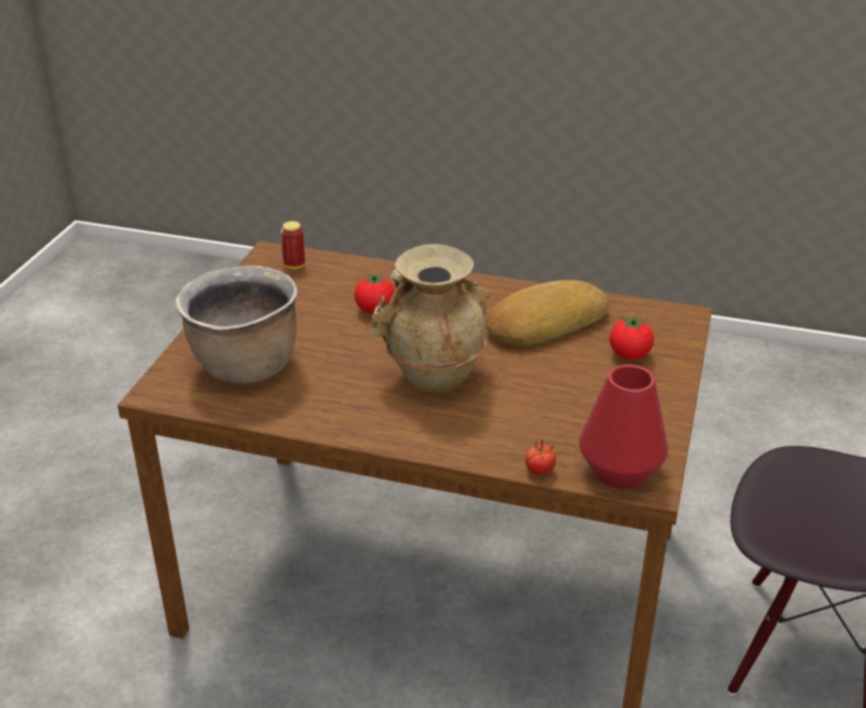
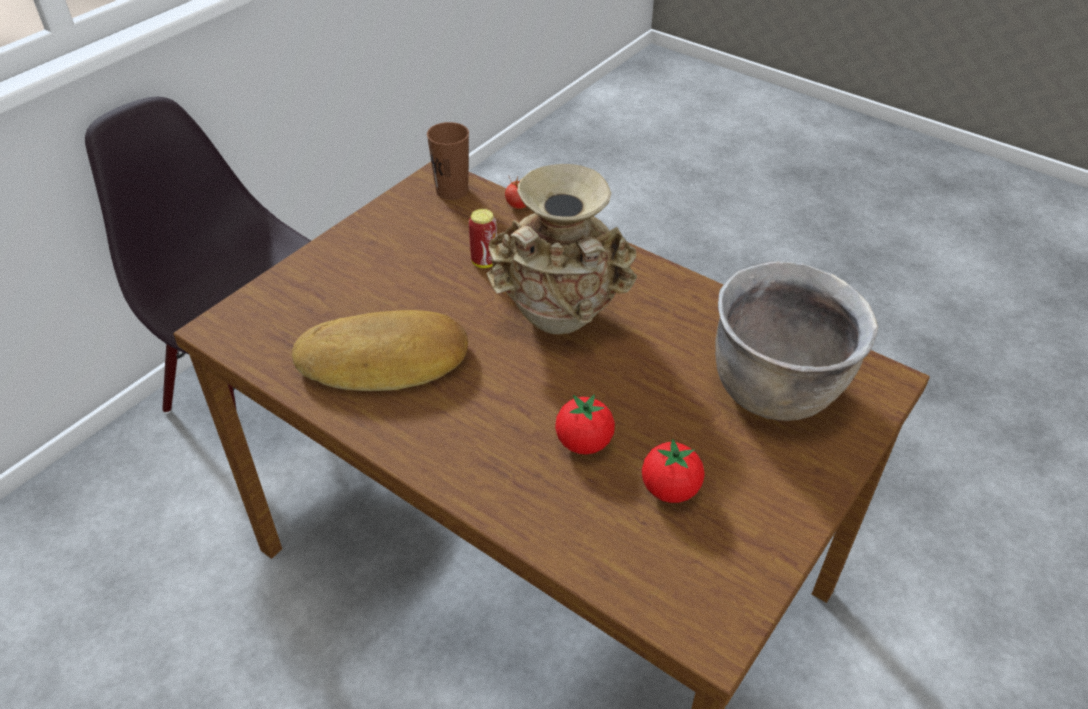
camera: 160 degrees left, 10 degrees up
can [281,221,305,269] -> can moved to [469,209,497,268]
red vase [579,364,668,489] -> brown cup [427,122,469,200]
tomato [610,315,654,360] -> tomato moved to [642,439,705,503]

